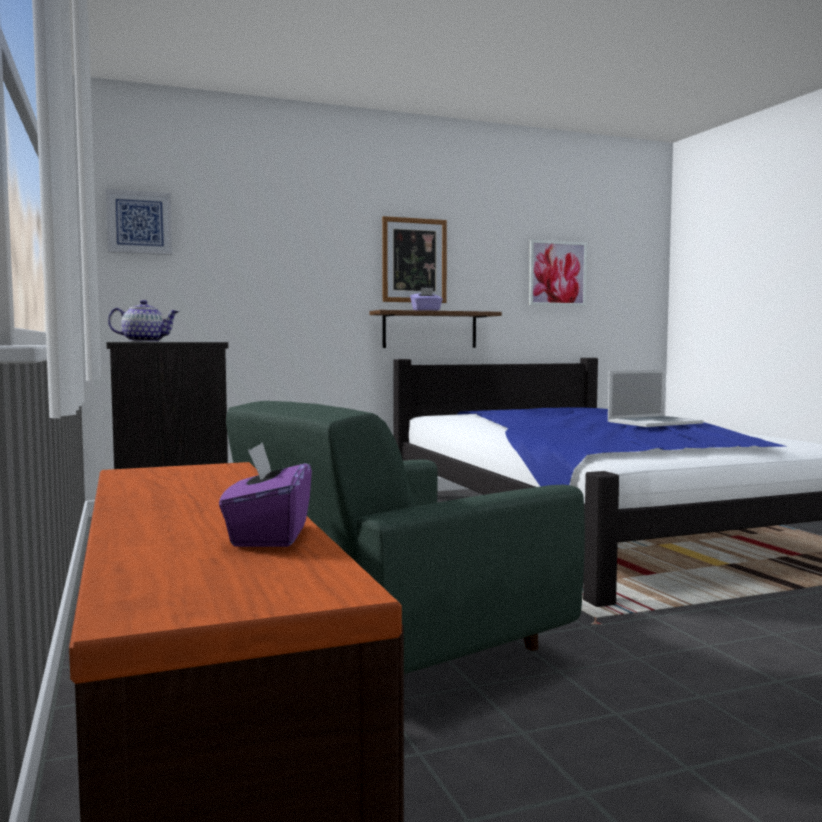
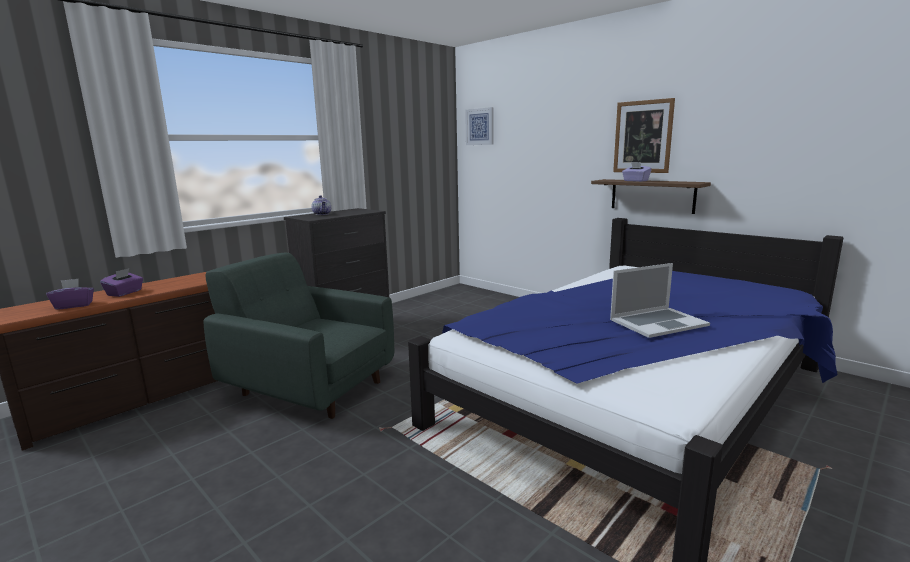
camera: 65 degrees right, 10 degrees up
picture [529,240,587,306] -> none
laptop [608,370,704,427] -> laptop turned 60 degrees counterclockwise [610,263,710,338]
none -> purple tissue box [100,268,143,297]

